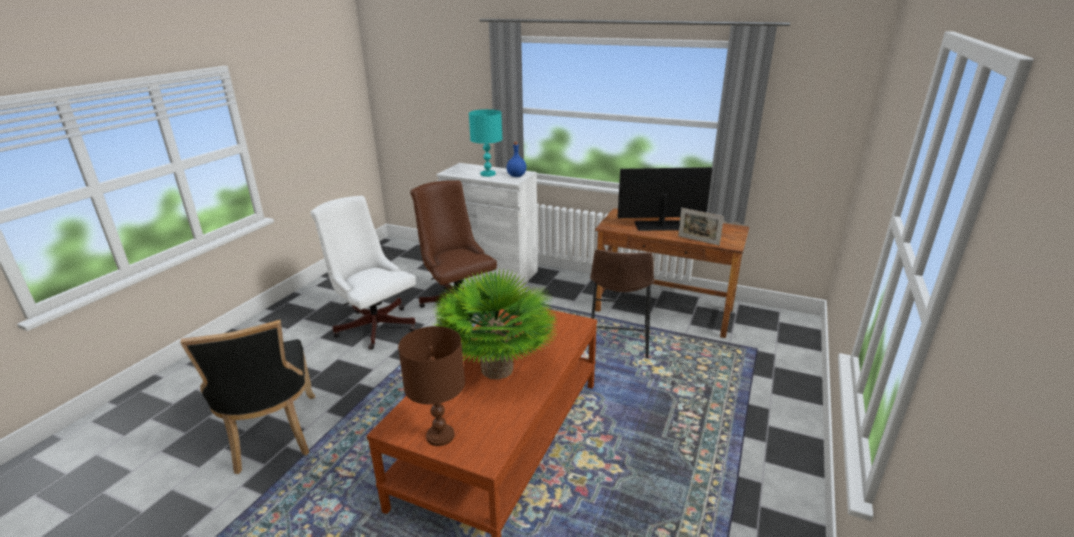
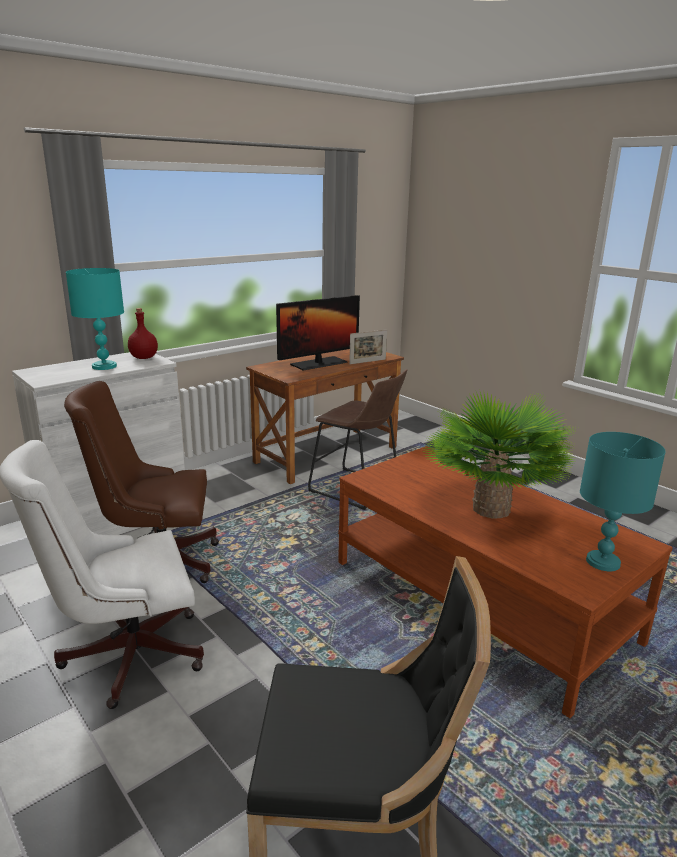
camera: 65 degrees left, 5 degrees down
brown table lamp [398,326,465,446] -> turquoise table lamp [580,432,666,571]
blue bottle [507,142,526,177] -> red bottle [128,308,158,359]
monitor [618,167,713,231] -> monitor turned 150 degrees counterclockwise [276,295,360,371]

